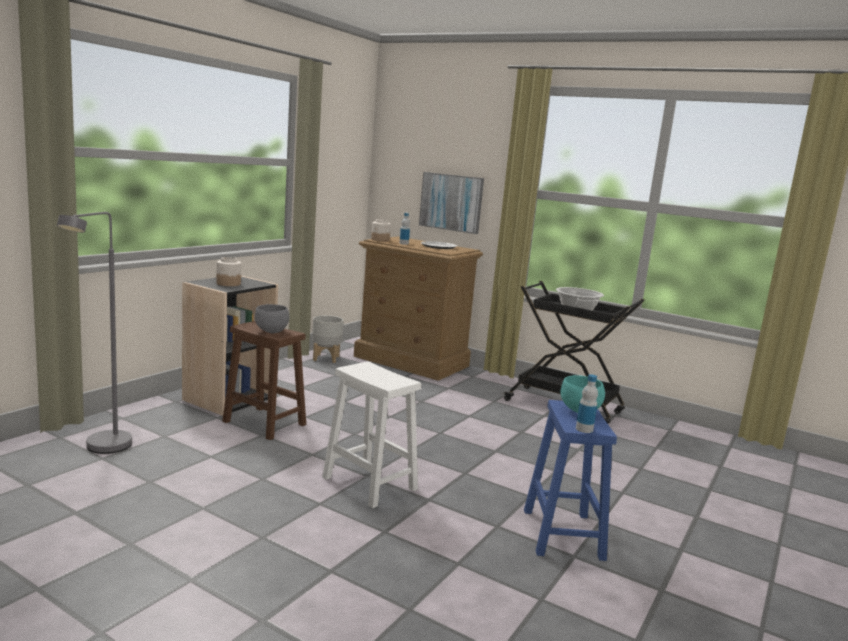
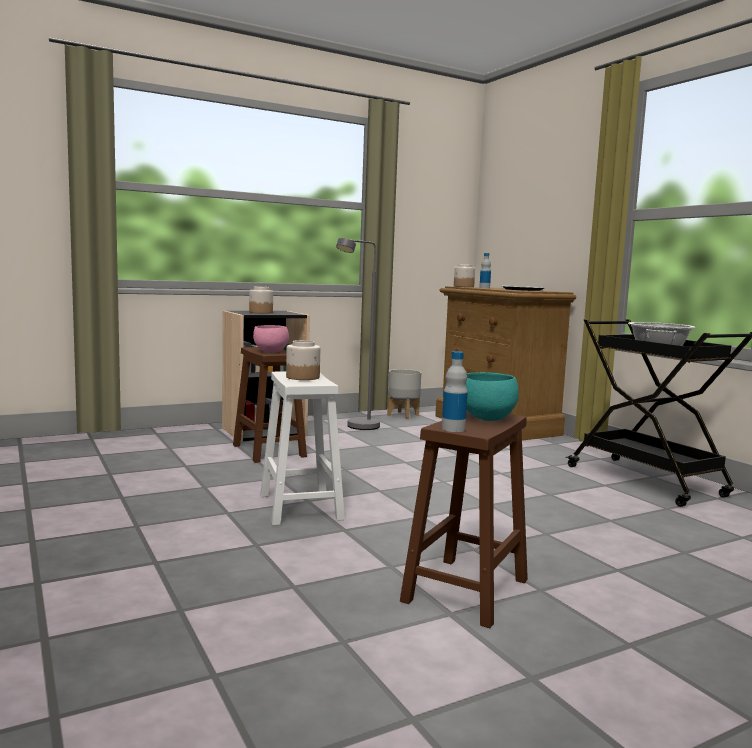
camera: 30 degrees right, 5 degrees down
grey floor lamp [57,212,132,454] -> grey floor lamp moved to [336,238,380,430]
grey bowl [255,304,289,333] -> pink bowl [253,325,289,353]
picture [419,172,484,234] -> none
blue stool [524,400,617,561] -> brown stool [400,410,528,628]
none -> jar [286,340,320,380]

